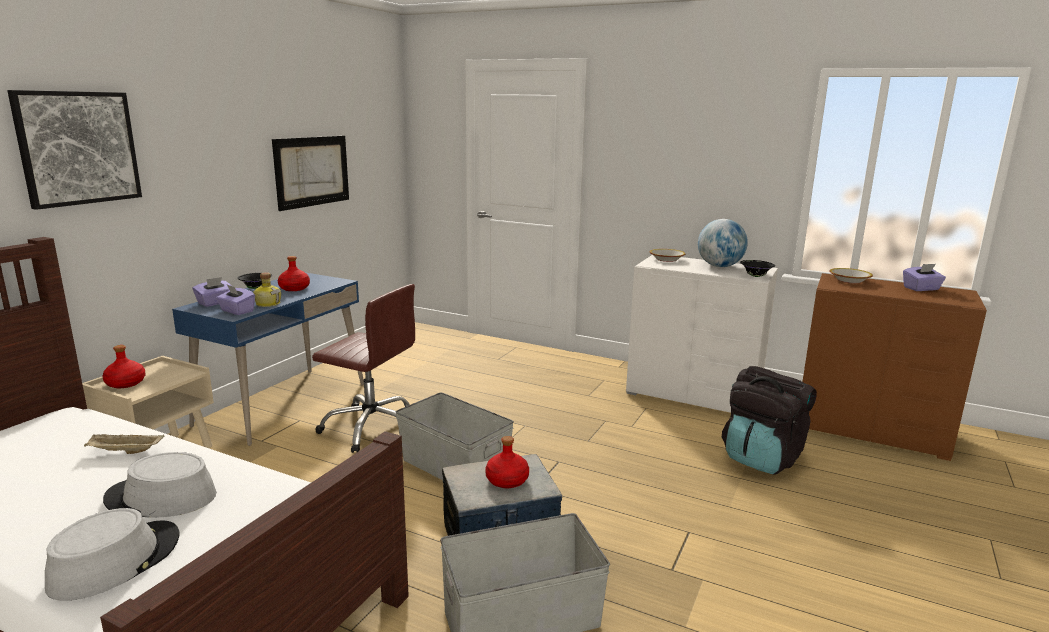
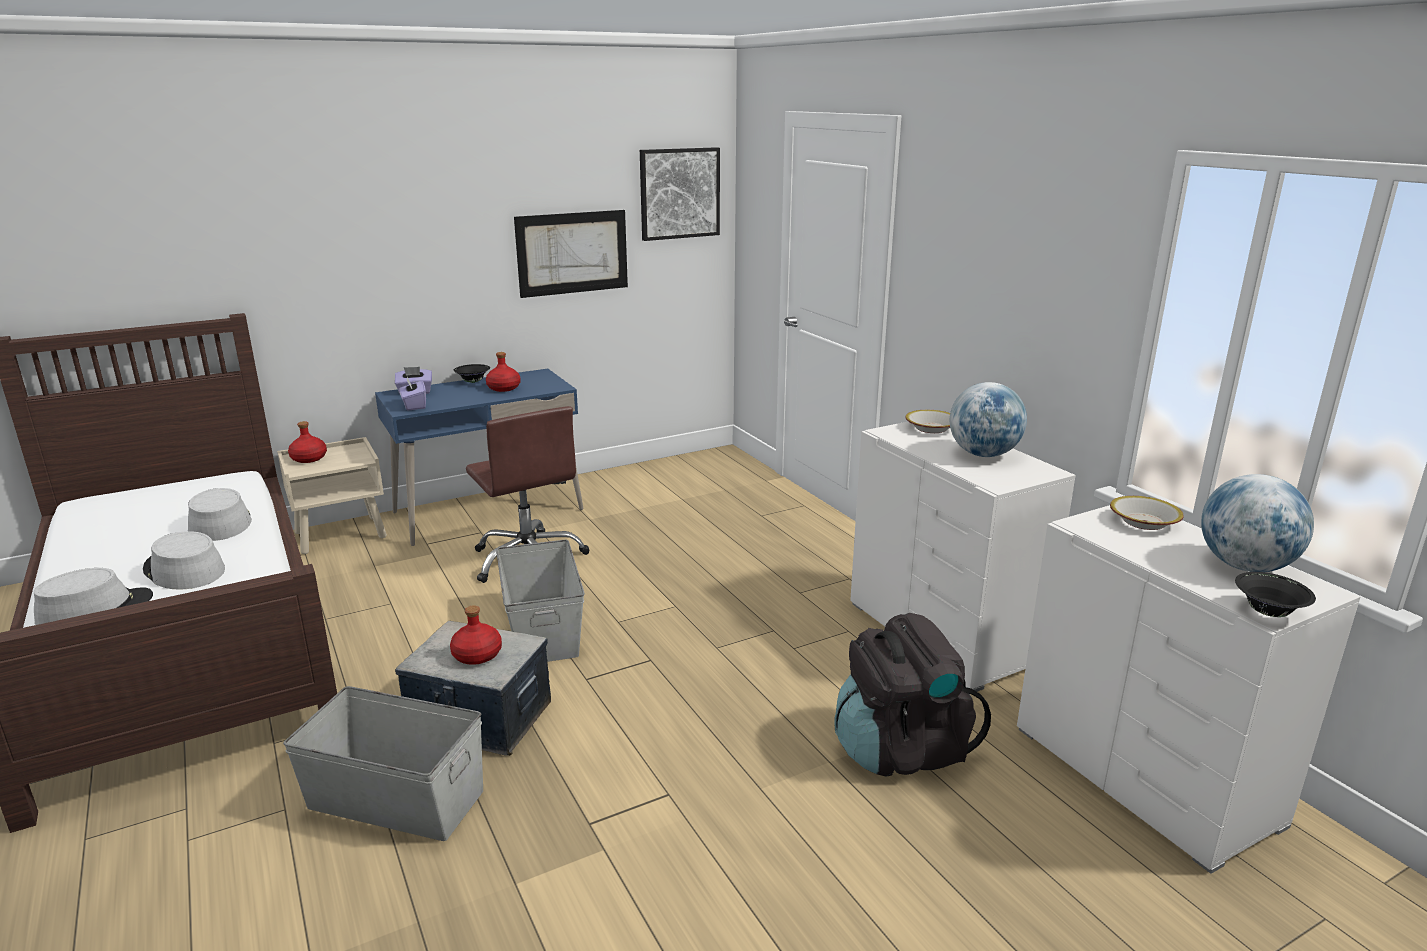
camera: 35 degrees right, 5 degrees up
picture [7,90,142,210] -> picture moved to [640,147,720,241]
beige tray [84,434,164,454] -> grey hat [188,488,252,541]
bottle [253,272,281,307] -> none
black bowl [740,260,775,277] -> black bowl moved to [1235,572,1316,617]
brown dresser [803,273,987,461] -> white dresser [1017,505,1360,874]
purple tissue box [903,264,946,291] -> globe [1201,474,1314,572]

